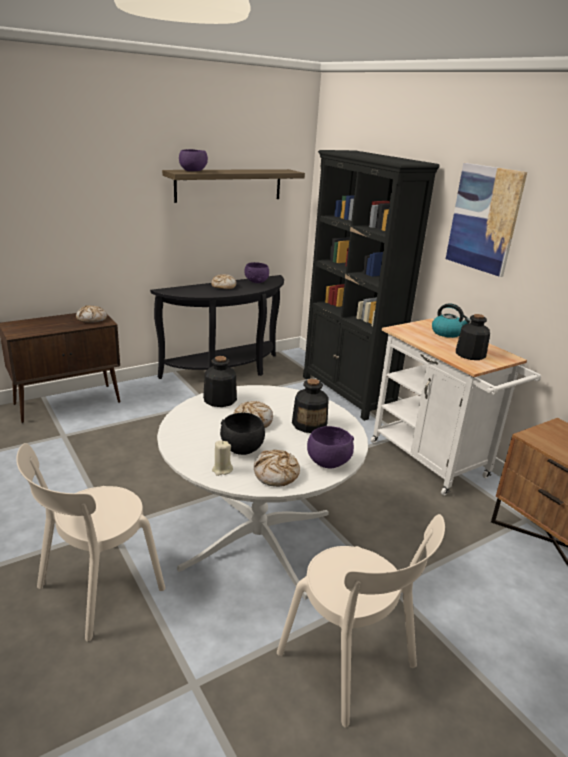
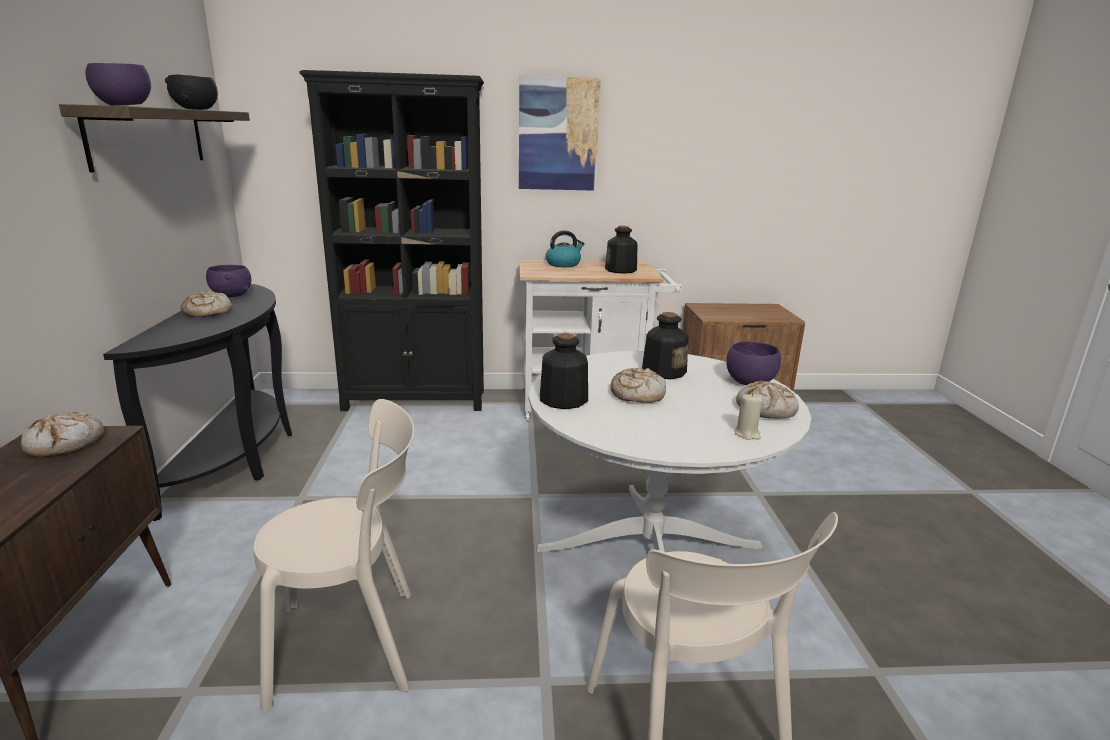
camera: 60 degrees left, 5 degrees down
black bowl [220,413,265,455] -> black bowl moved to [165,74,218,110]
beige chair [277,514,445,728] -> beige chair moved to [253,399,414,711]

